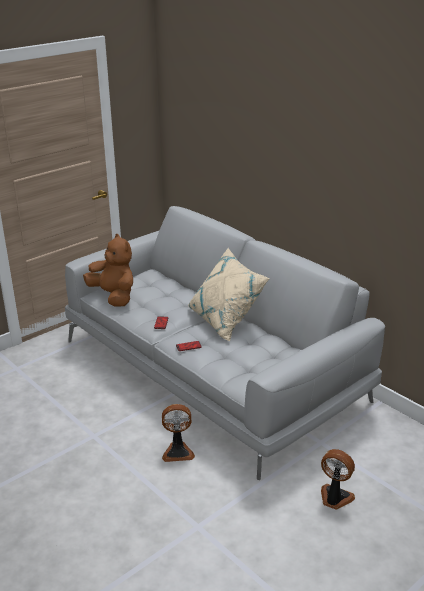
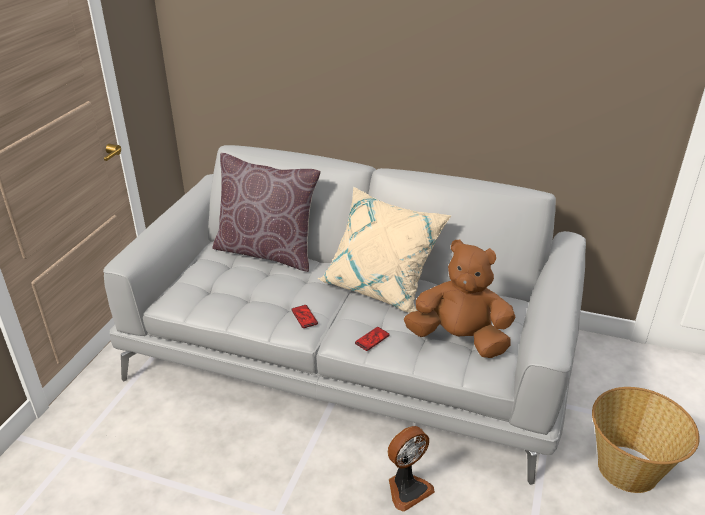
camera: 30 degrees left, 5 degrees up
brown plush toy [83,234,133,306] -> brown plush toy moved to [404,240,515,358]
fan [321,449,355,510] -> basket [592,387,700,493]
none -> brown pillow [212,153,321,272]

